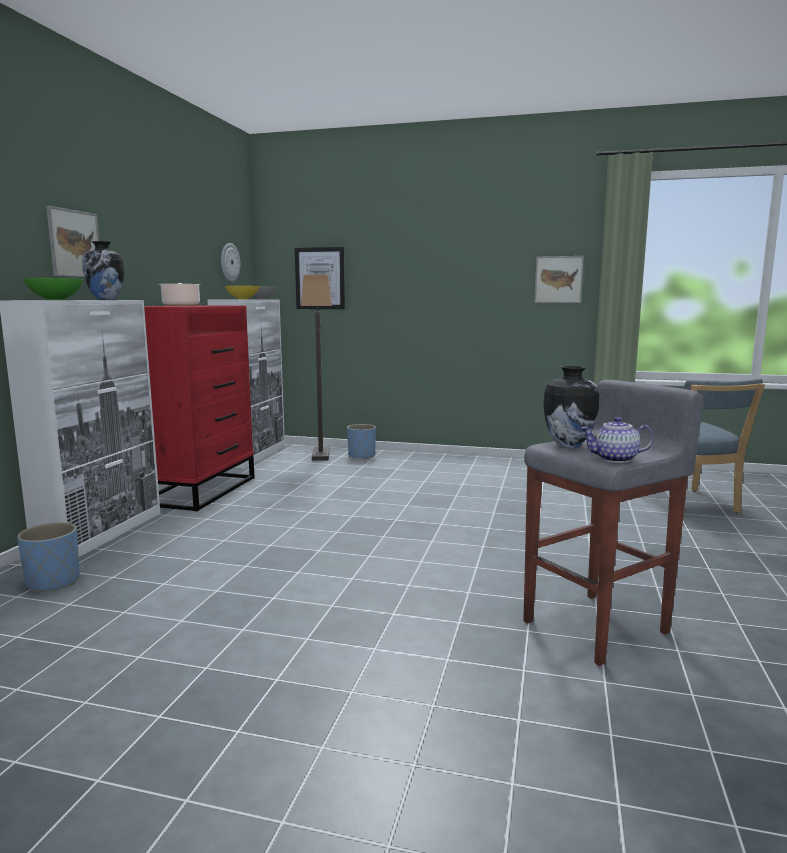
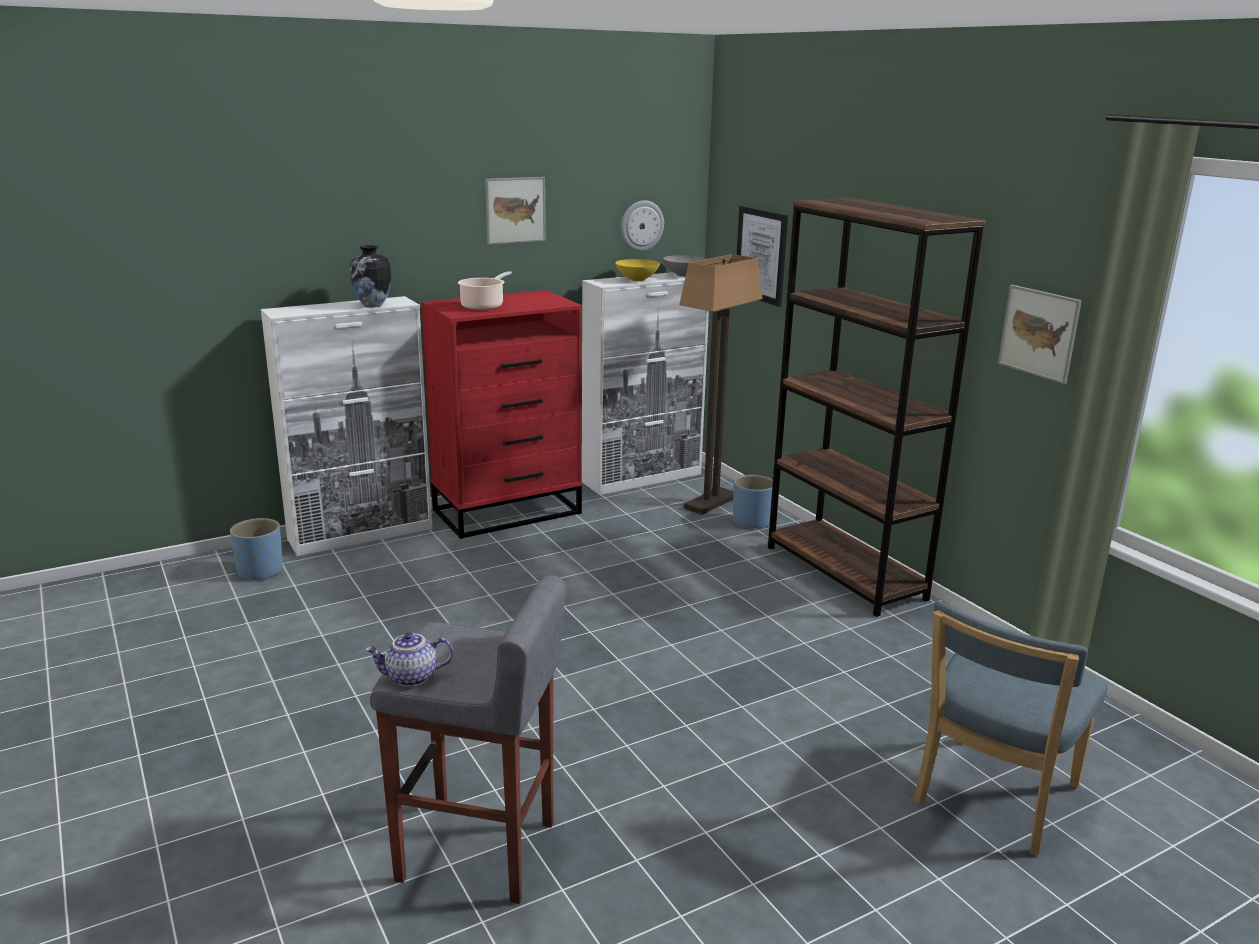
camera: 45 degrees right, 10 degrees up
green bowl [22,278,83,300] -> none
picture [46,206,99,277] -> picture moved to [485,177,546,245]
vase [543,366,599,448] -> none
teapot [581,417,654,463] -> teapot turned 60 degrees counterclockwise [365,632,453,687]
none -> brown bookcase [768,198,986,617]

